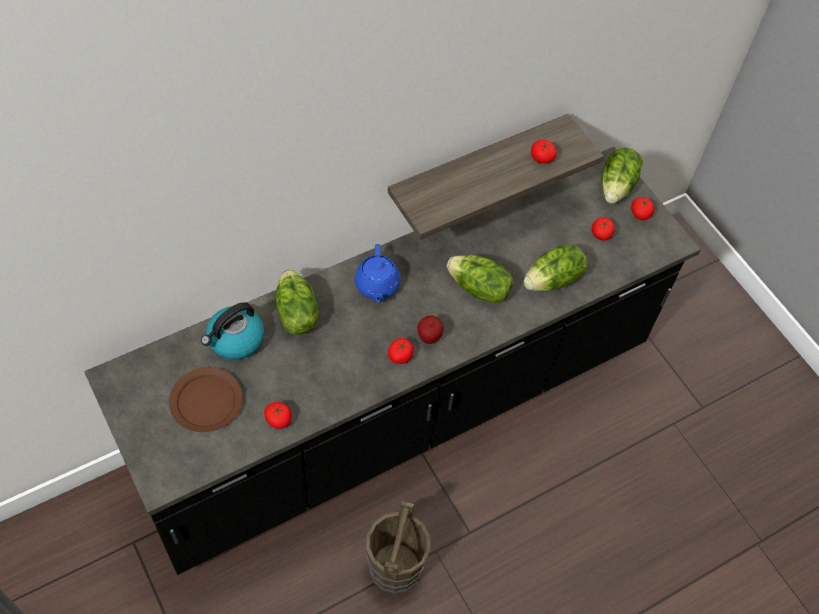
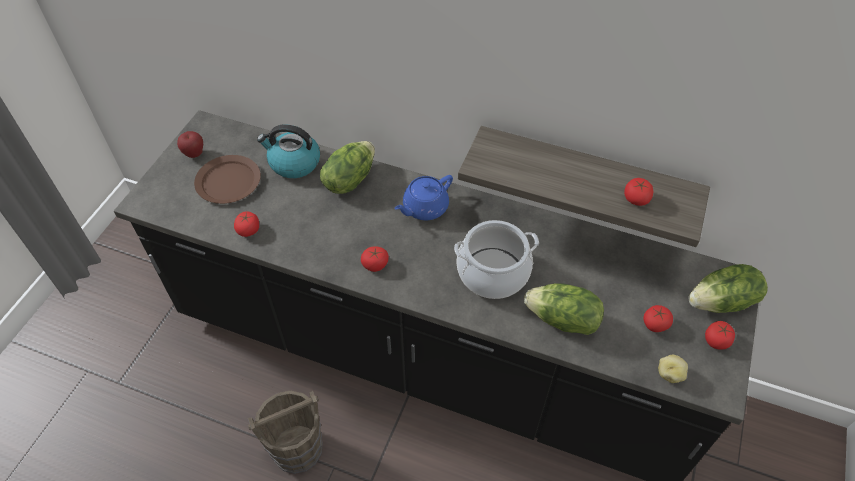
camera: 55 degrees right, 5 degrees down
apple [418,315,444,344] -> apple moved to [177,131,203,158]
lettuce [447,255,513,304] -> cooking pot [454,220,539,299]
none -> potato [658,355,688,383]

